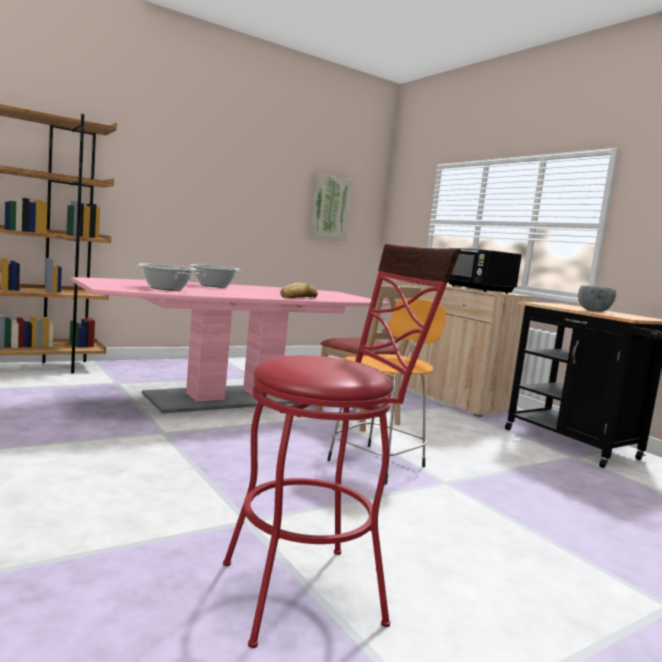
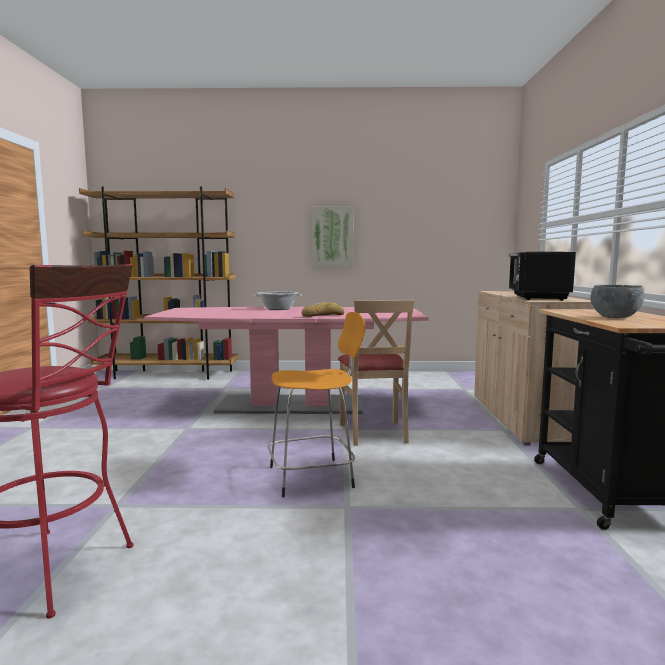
camera: 35 degrees right, 0 degrees up
cooking pot [136,264,199,291] -> none
picture [309,173,353,242] -> picture moved to [312,207,354,268]

